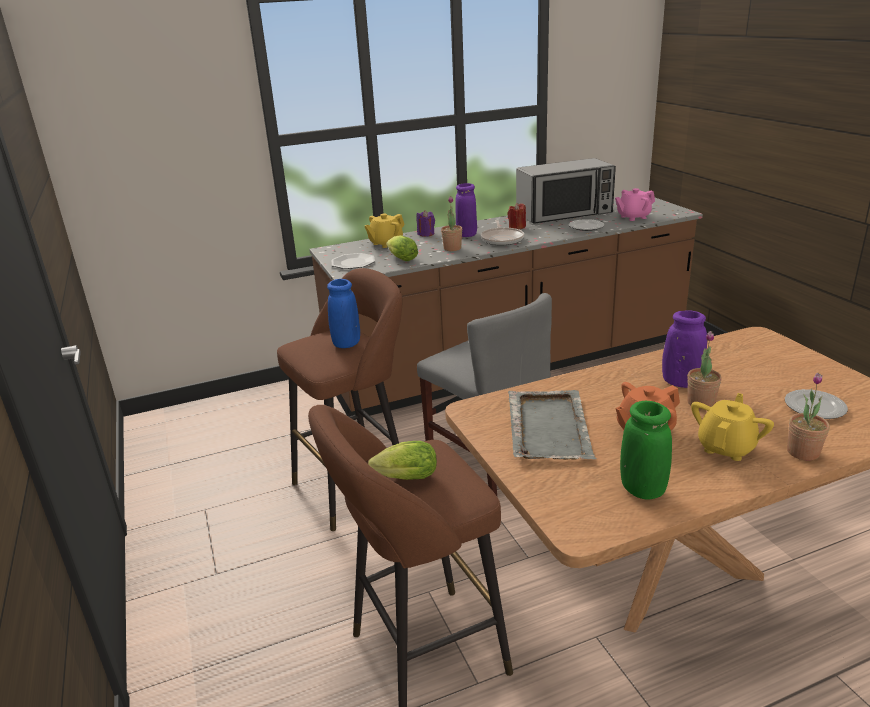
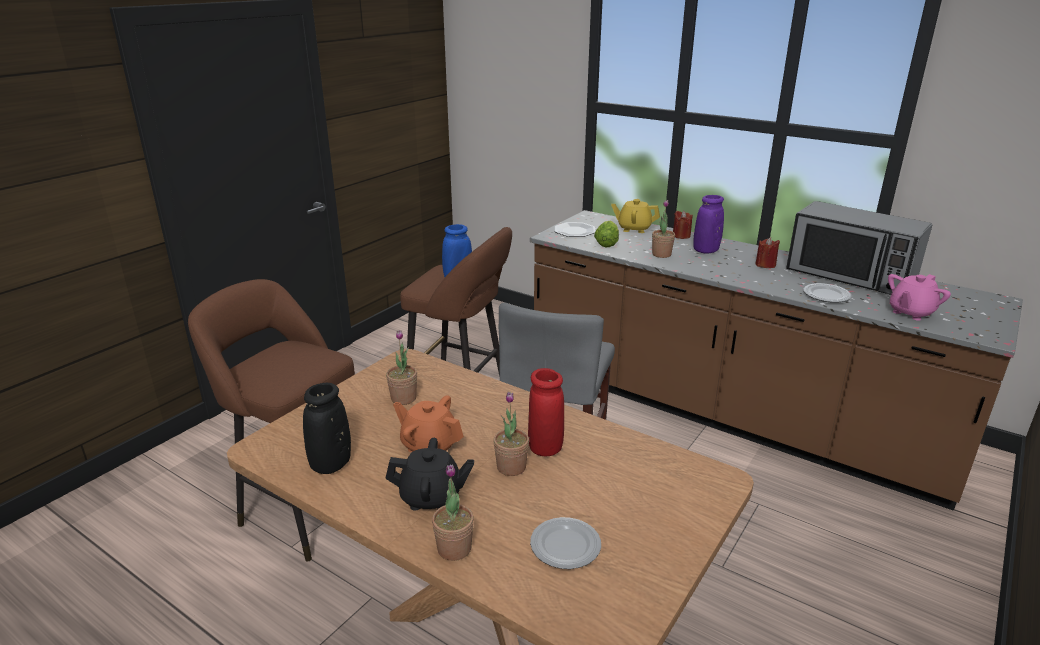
camera: 55 degrees right, 0 degrees up
lettuce [368,441,437,480] -> none
purple candle [416,210,435,237] -> red candle [673,211,693,239]
frying pan [481,220,524,245] -> none
grey tray [508,390,596,460] -> potted plant [386,330,417,405]
pink teapot [615,188,655,221] -> pink teapot turned 75 degrees counterclockwise [888,274,951,321]
green vase [620,401,672,500] -> black vase [303,383,351,474]
purple vase [662,311,707,388] -> red vase [528,368,564,456]
yellow teapot [691,393,774,461] -> black teapot [385,438,474,510]

